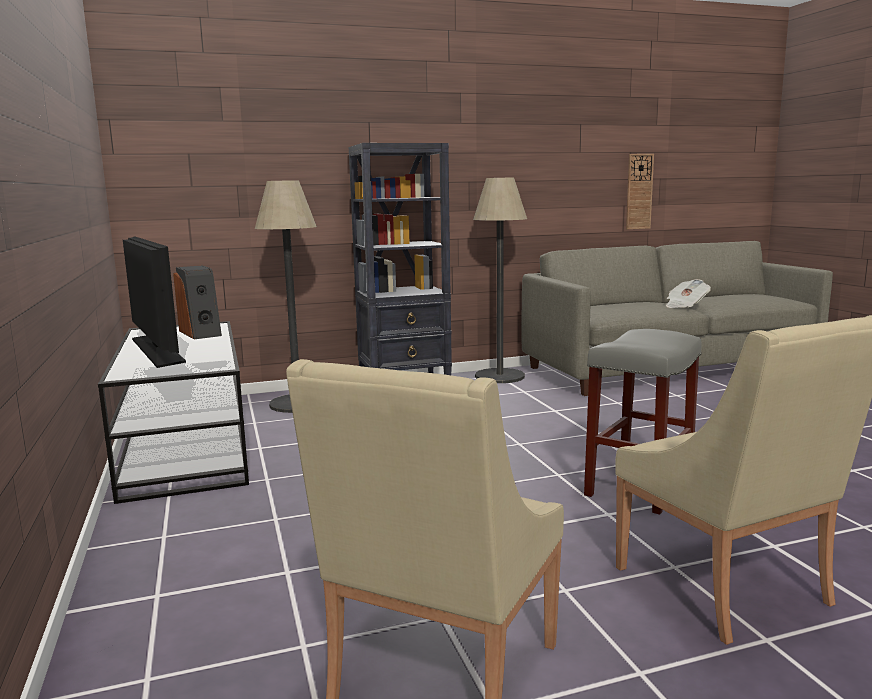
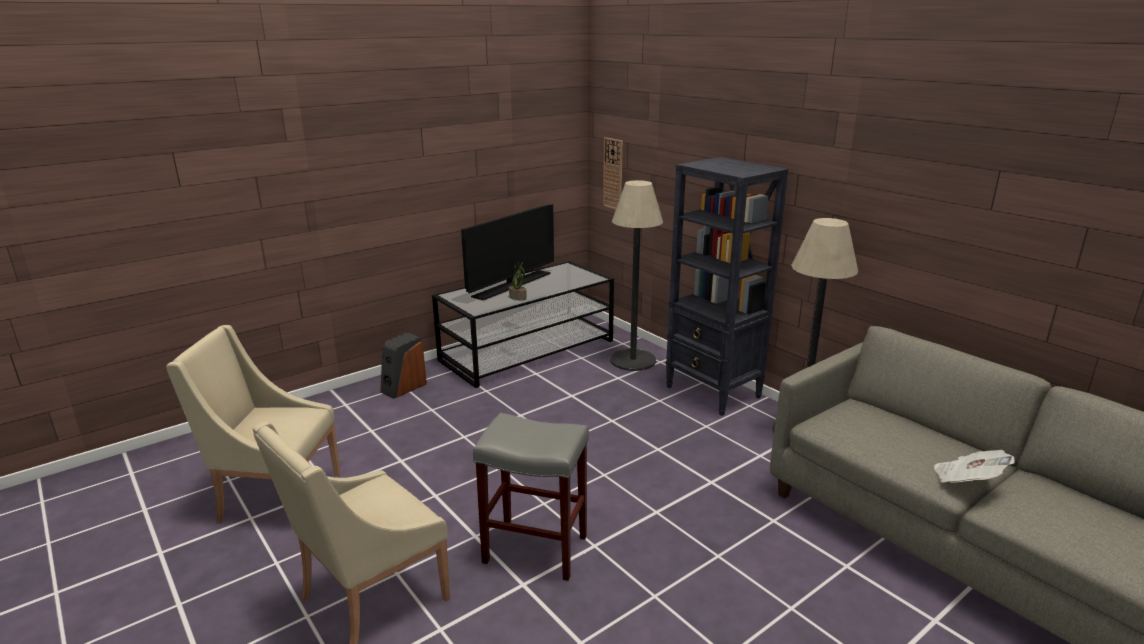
camera: 70 degrees right, 10 degrees up
speaker [173,266,222,339] -> speaker moved to [380,332,427,399]
wall clock [626,154,654,229] -> wall clock moved to [603,137,623,210]
none -> potted plant [509,263,527,300]

